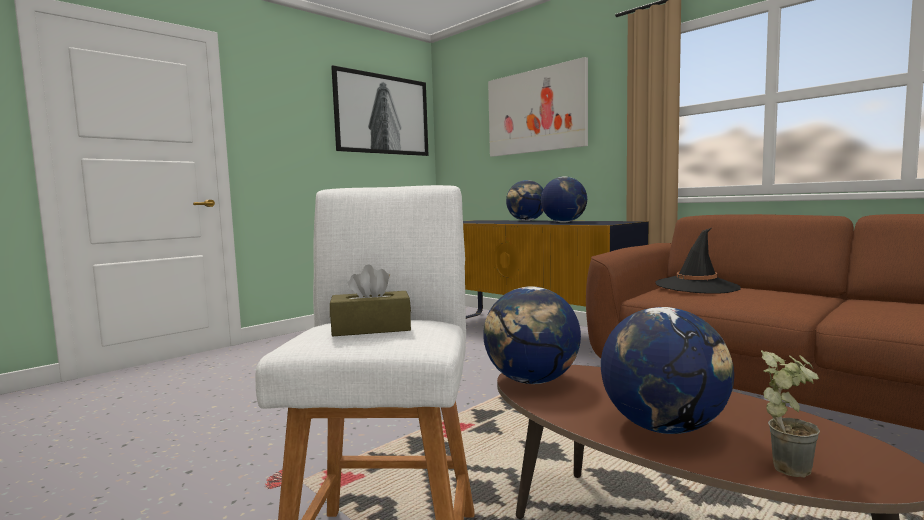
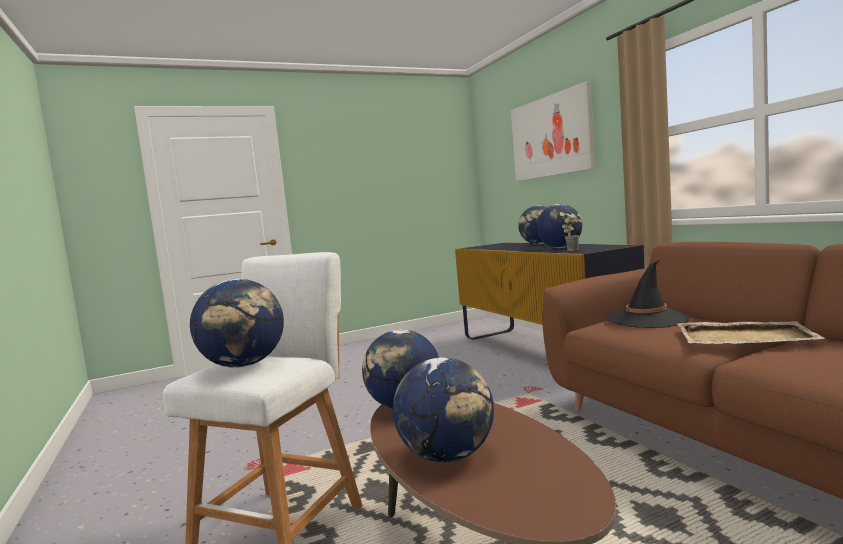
camera: 20 degrees right, 0 degrees up
brown tissue box [330,264,411,336] -> globe [190,279,284,368]
picture [331,65,429,156] -> none
potted plant [761,350,820,477] -> potted plant moved to [559,212,582,251]
none -> beige tray [678,321,826,344]

